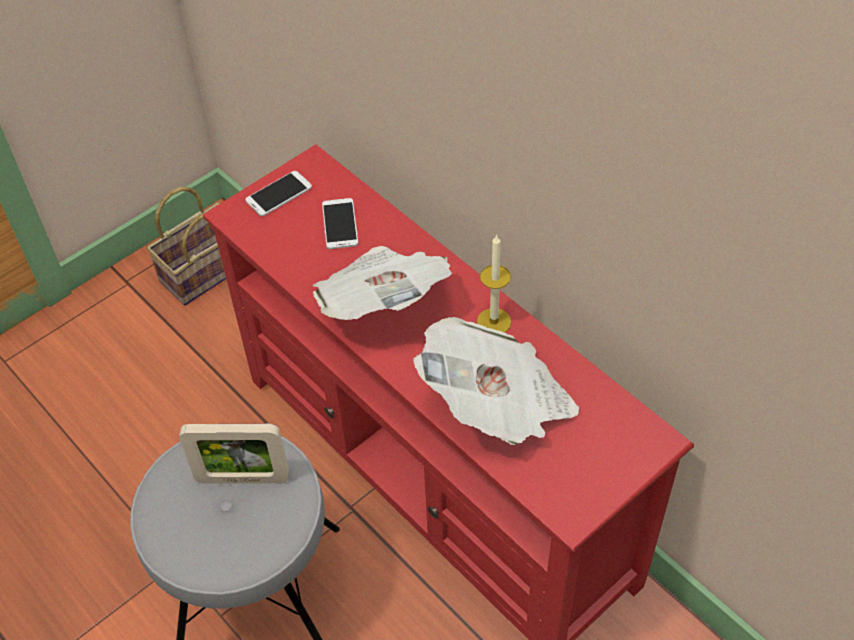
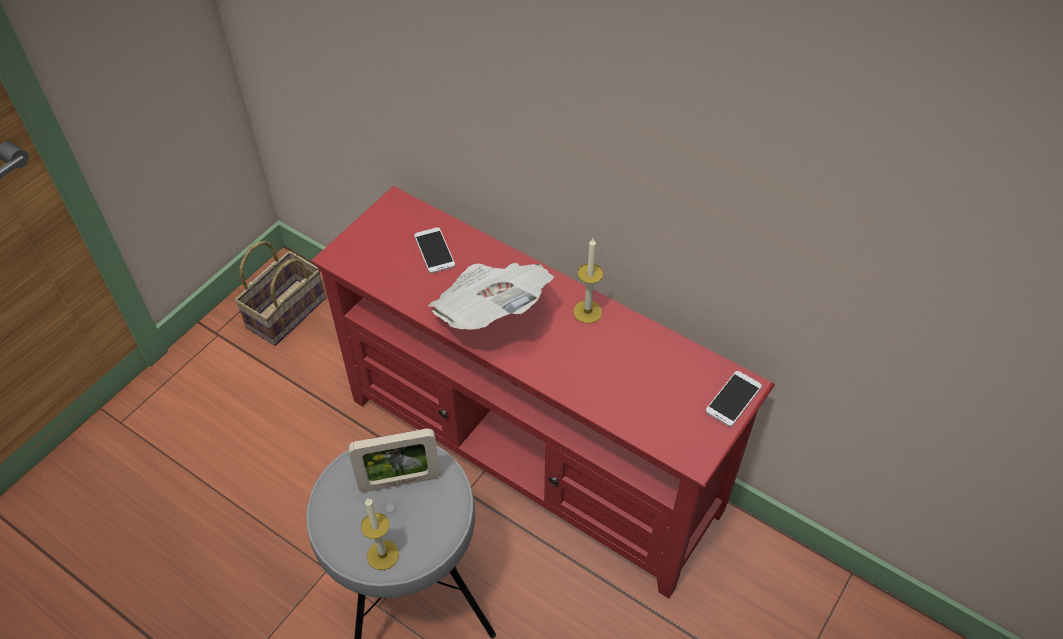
camera: 15 degrees left, 0 degrees up
phone [245,171,312,216] -> phone moved to [706,371,762,427]
newspaper [413,317,579,445] -> none
none -> candle [361,498,399,570]

